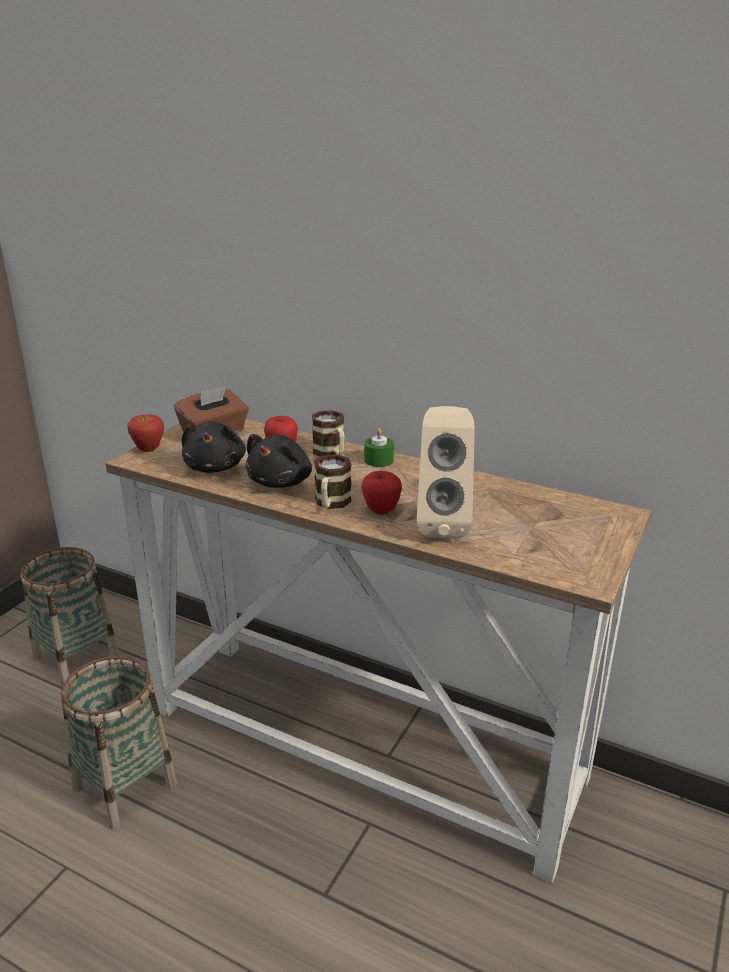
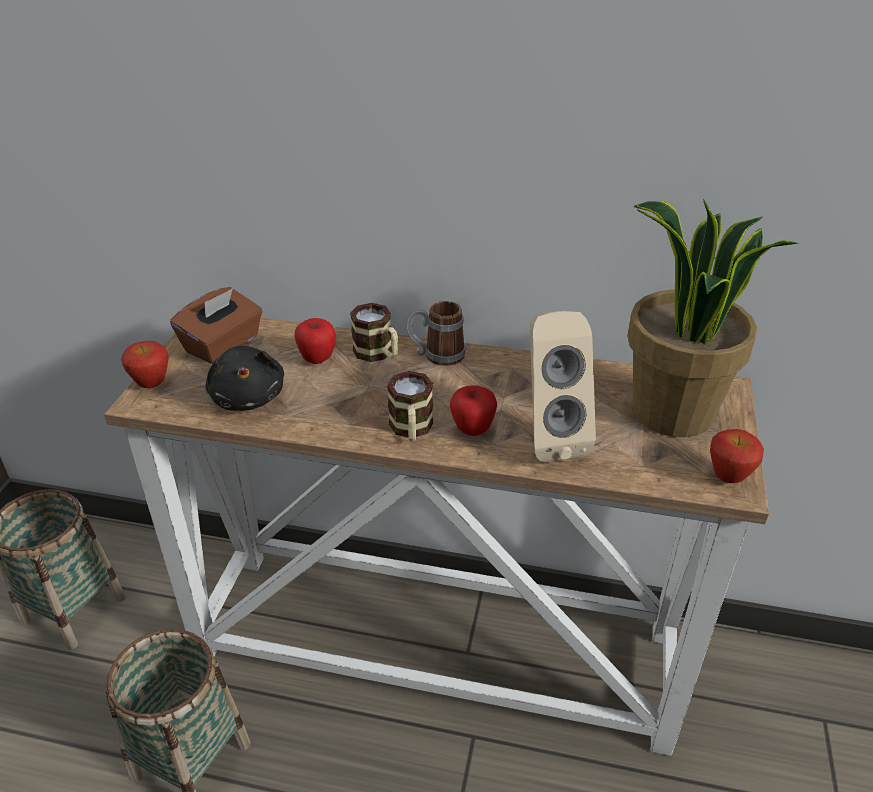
camera: 15 degrees left, 10 degrees up
black plush toy [246,434,312,488] -> none
green candle [364,428,394,467] -> mug [407,301,466,366]
none -> potted plant [627,199,798,437]
none -> apple [710,429,764,483]

